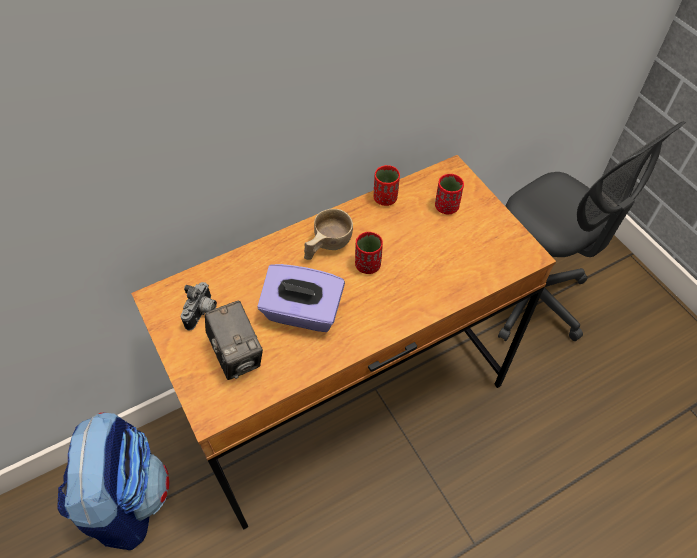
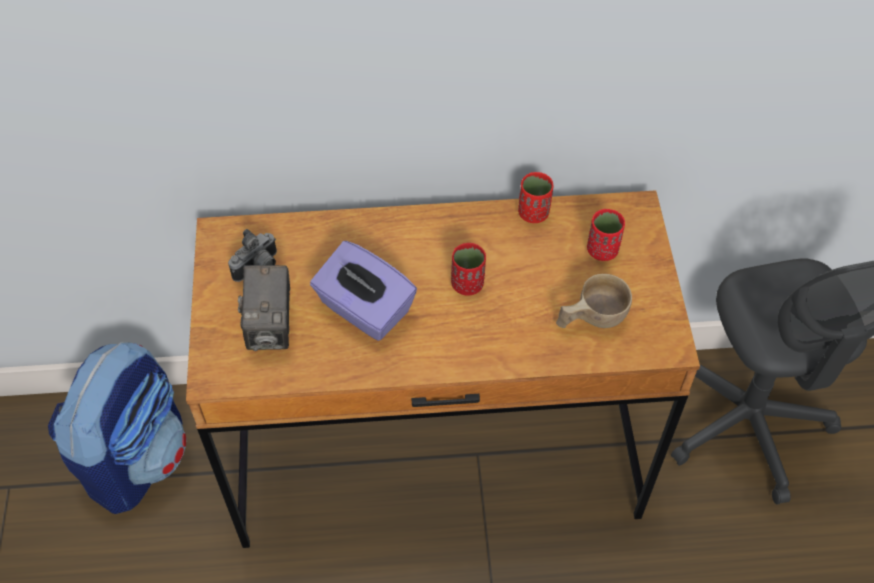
camera: 25 degrees right, 0 degrees up
beige cup [304,209,353,260] -> beige cup moved to [556,274,632,328]

